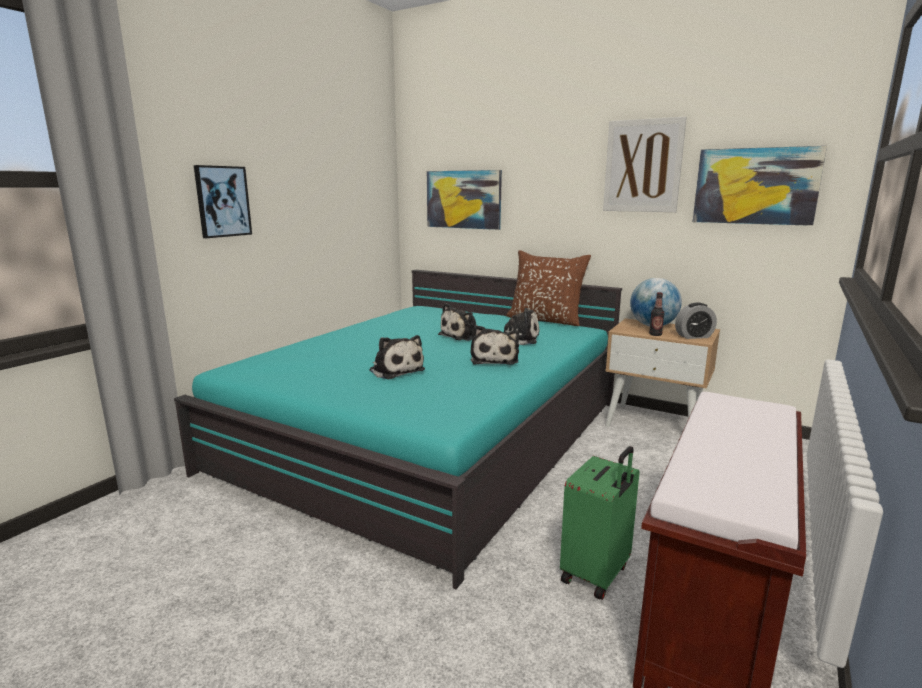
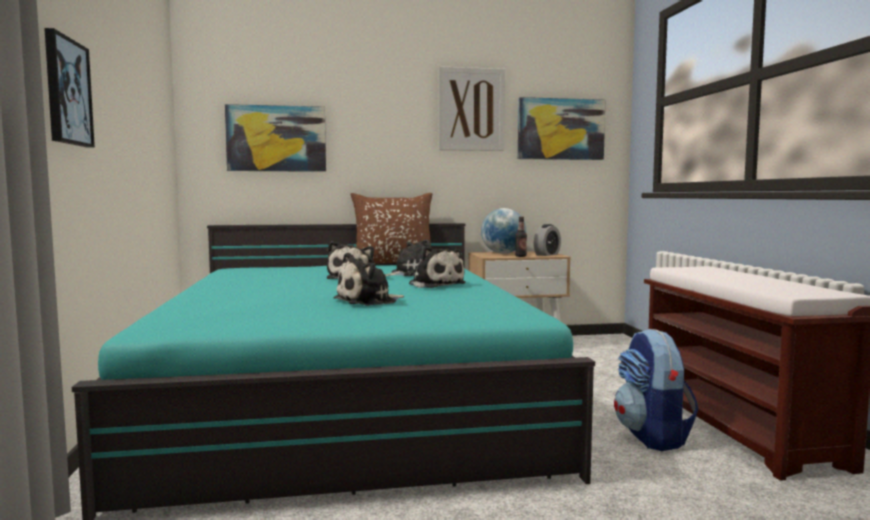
camera: 40 degrees left, 10 degrees down
plush toy [369,335,425,379] -> plush toy turned 135 degrees clockwise [334,252,404,306]
green suitcase [560,446,640,600] -> backpack [614,329,699,451]

